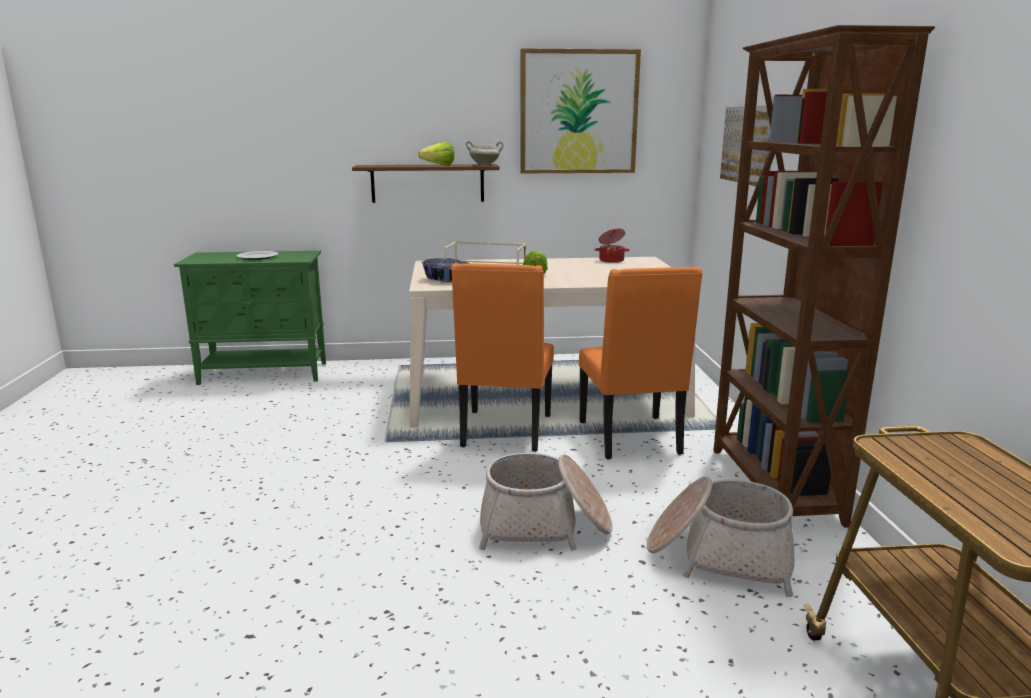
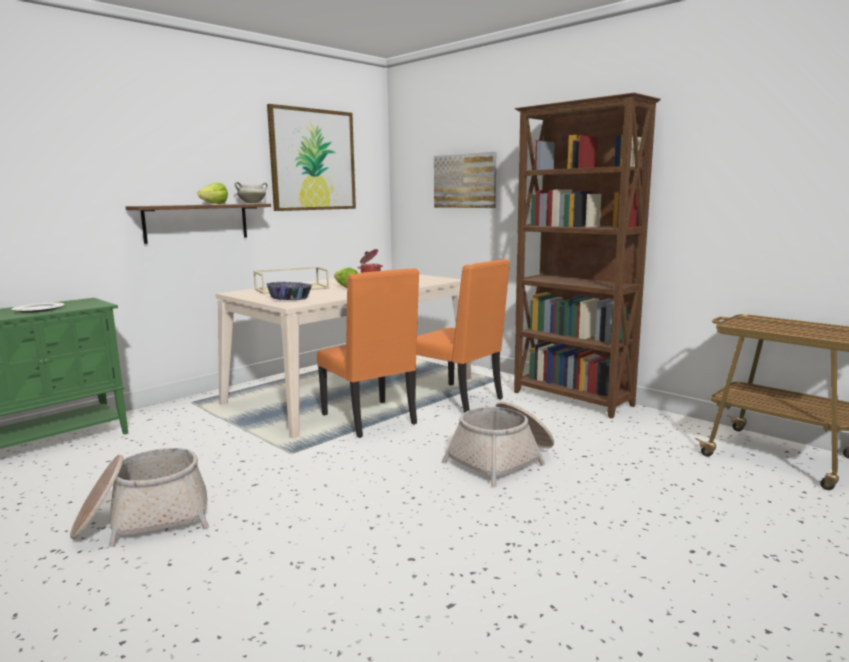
camera: 40 degrees left, 5 degrees down
basket [647,476,795,597] -> basket moved to [70,448,209,547]

